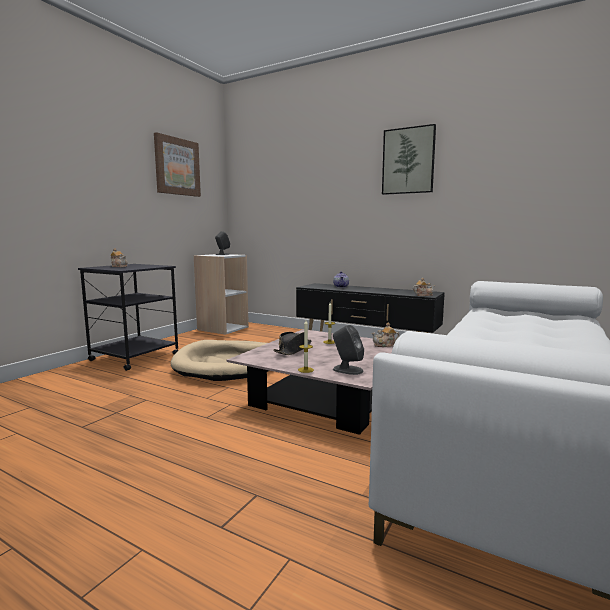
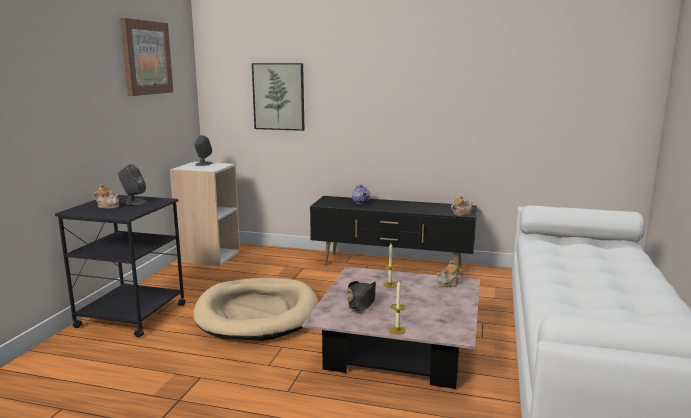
camera: 15 degrees left, 5 degrees up
grey speaker [333,324,364,375] -> grey speaker moved to [118,164,147,205]
picture [382,124,436,195] -> picture moved to [252,63,304,131]

